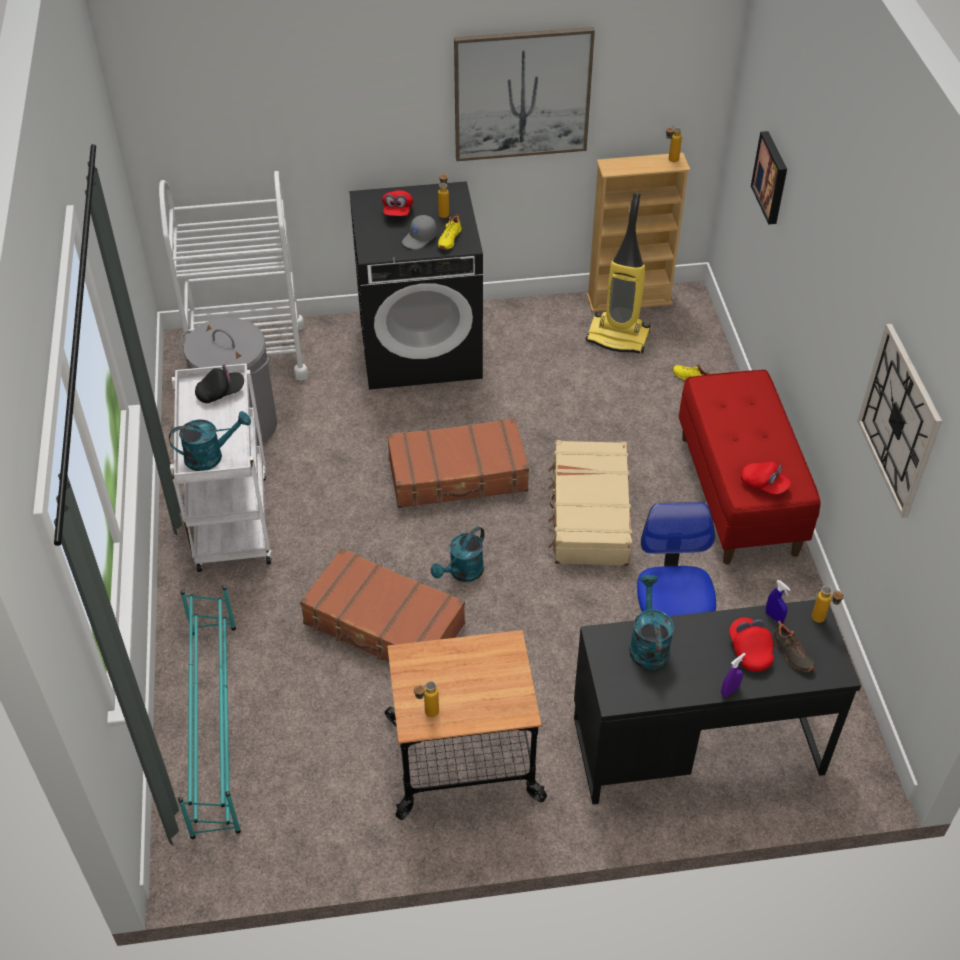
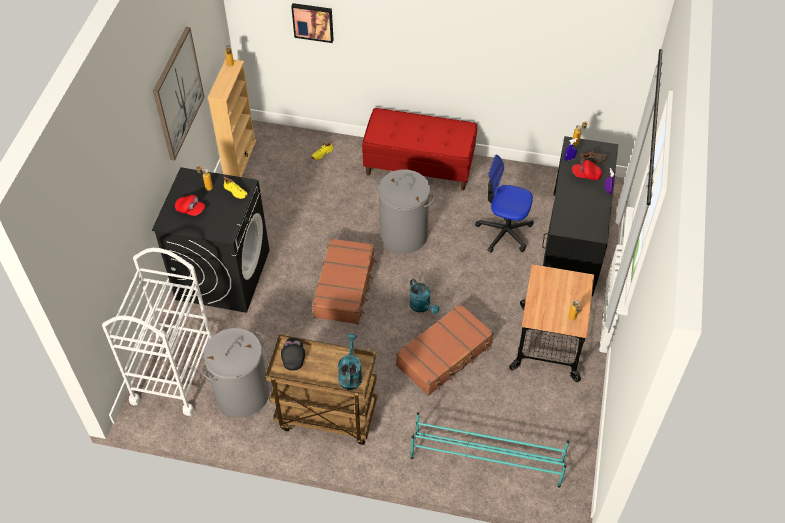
camera: 70 degrees left, 5 degrees up
white cart [170,363,272,572] -> brown cart [265,334,377,445]
grey cap [402,215,437,249] -> none
beige suitcase [548,440,633,566] -> grey laundry basket [374,170,435,254]
vacuum cleaner [586,193,650,354] -> none
turquoise watering can [629,575,674,670] -> none
red cap [741,462,791,495] -> none
wall clock [857,324,942,518] -> none

